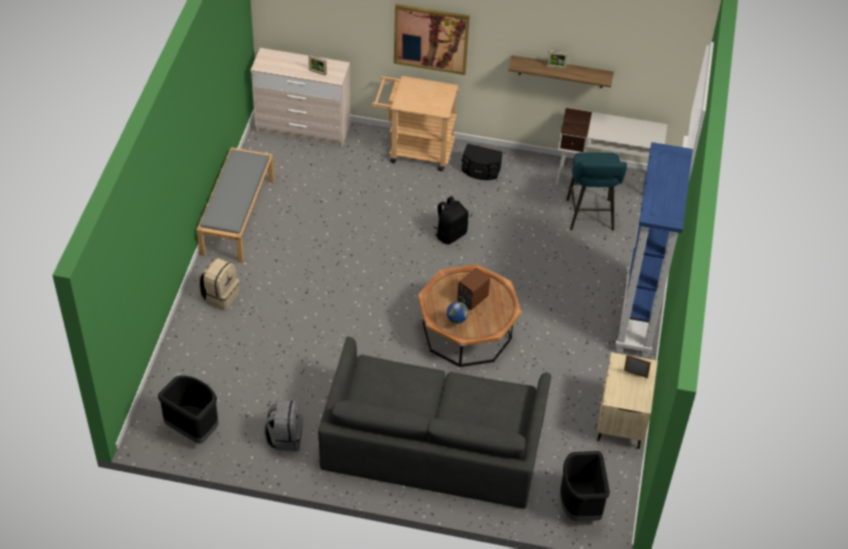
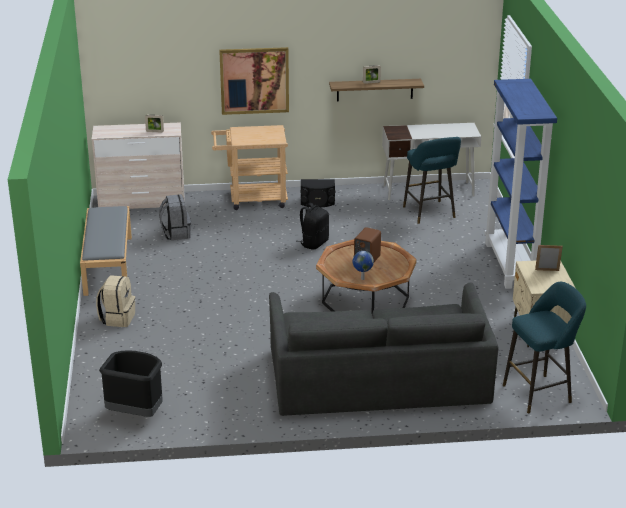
camera: 15 degrees left, 20 degrees down
grey backpack [264,400,303,451] -> grey backpack moved to [159,194,191,241]
black trash can [560,451,610,521] -> turquoise stool [503,282,586,414]

